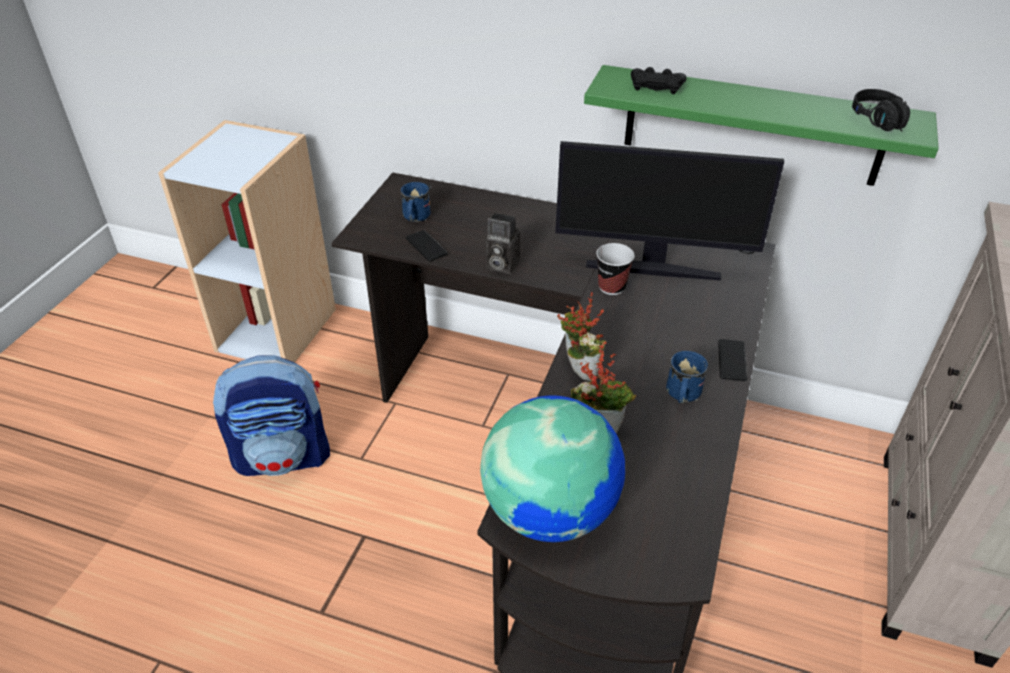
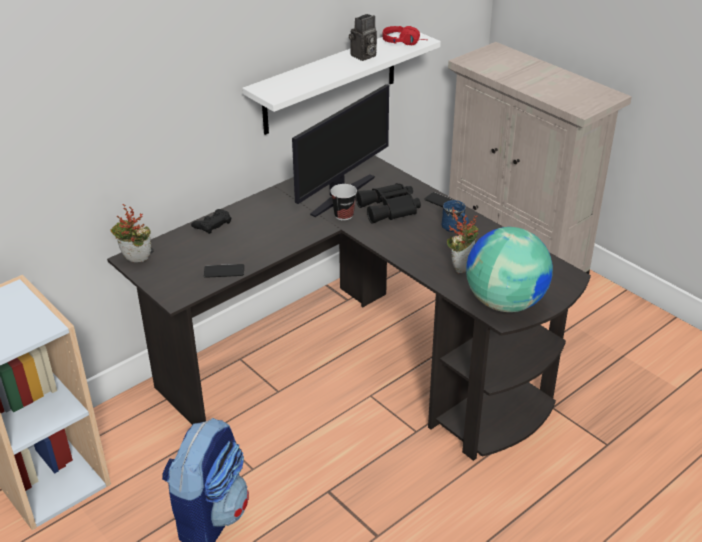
camera: 60 degrees left, 5 degrees down
blue mug [401,182,431,222] -> none
camera [486,212,520,274] -> camera moved to [349,14,377,61]
potted plant [557,292,605,381] -> potted plant moved to [110,204,151,262]
green shelf [584,65,939,186] -> white shelf [242,32,441,135]
black game controller [631,67,687,94] -> black game controller moved to [191,209,232,234]
black headphones [852,89,910,131] -> red headphones [382,26,427,45]
none -> black binoculars [356,183,421,223]

